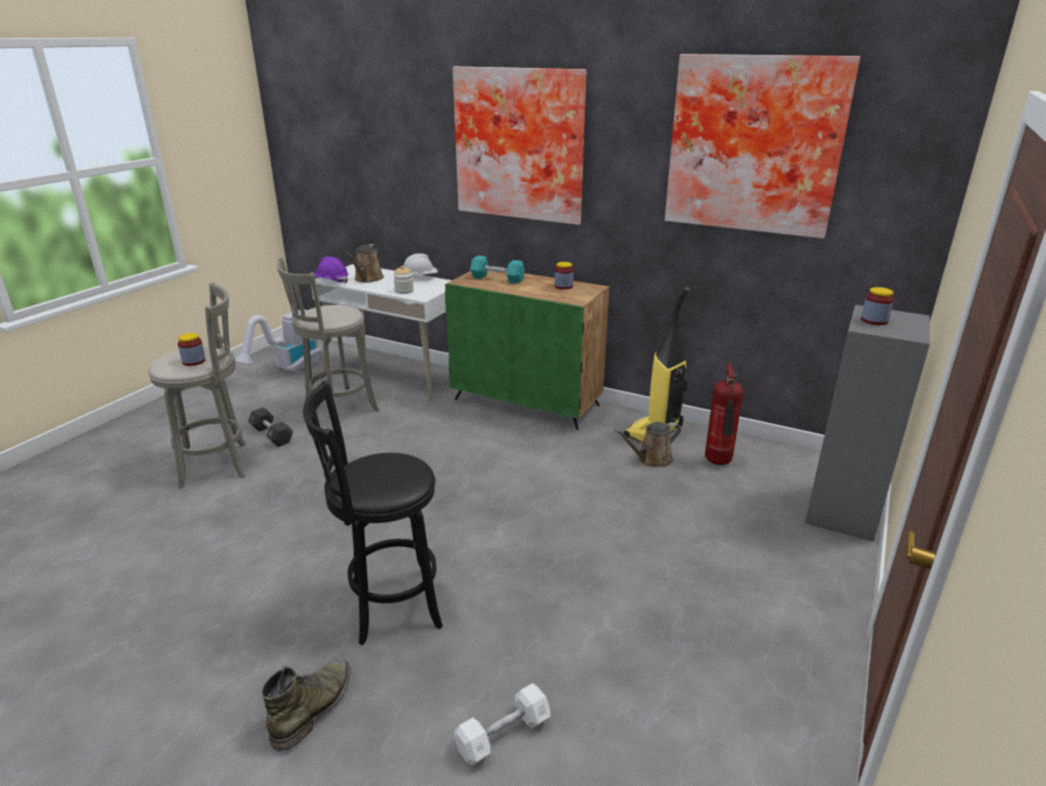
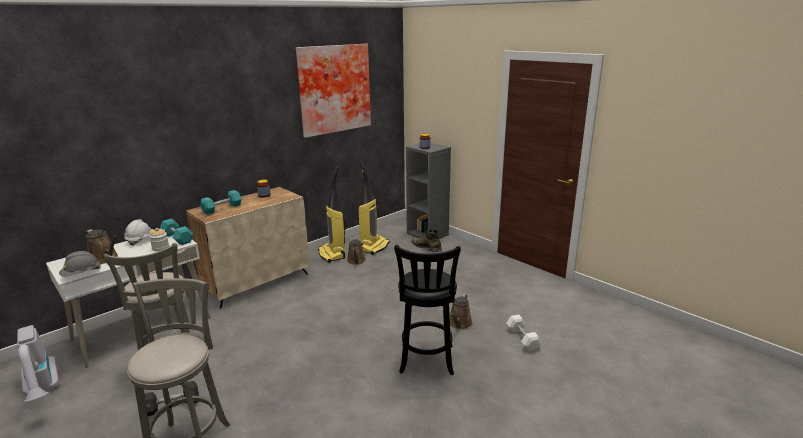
camera: 70 degrees left, 5 degrees down
jar [178,333,206,366] -> none
green boot [262,658,351,751] -> green boot moved to [411,229,442,252]
purple hard hat [314,256,348,284] -> grey hard hat [59,251,101,277]
green cabinet [445,270,609,430] -> beige cabinet [186,187,309,309]
picture [453,66,587,225] -> none
fire extinguisher [705,363,743,465] -> vacuum cleaner [358,161,390,255]
none -> turquoise dumbbell [160,219,193,245]
none -> brown watering can [450,294,473,330]

